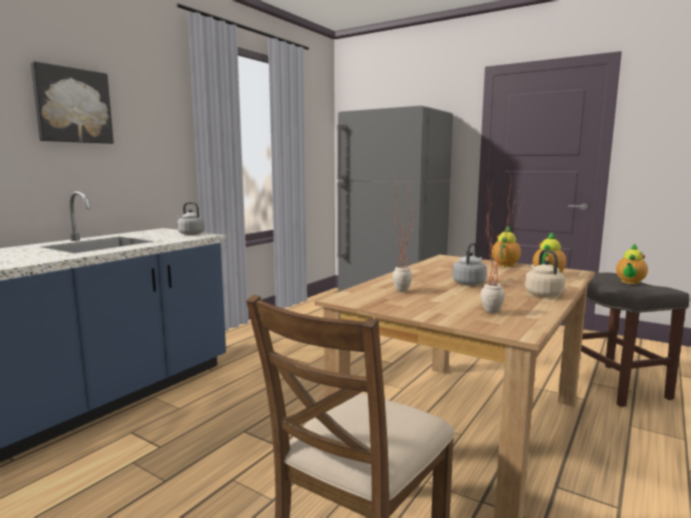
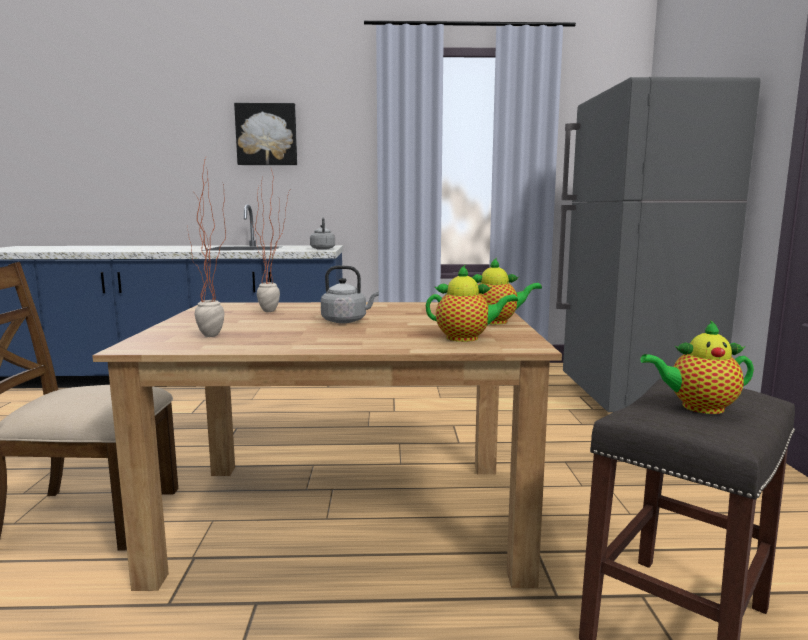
camera: 55 degrees right, 0 degrees up
beige kettle [525,249,565,297] -> none

